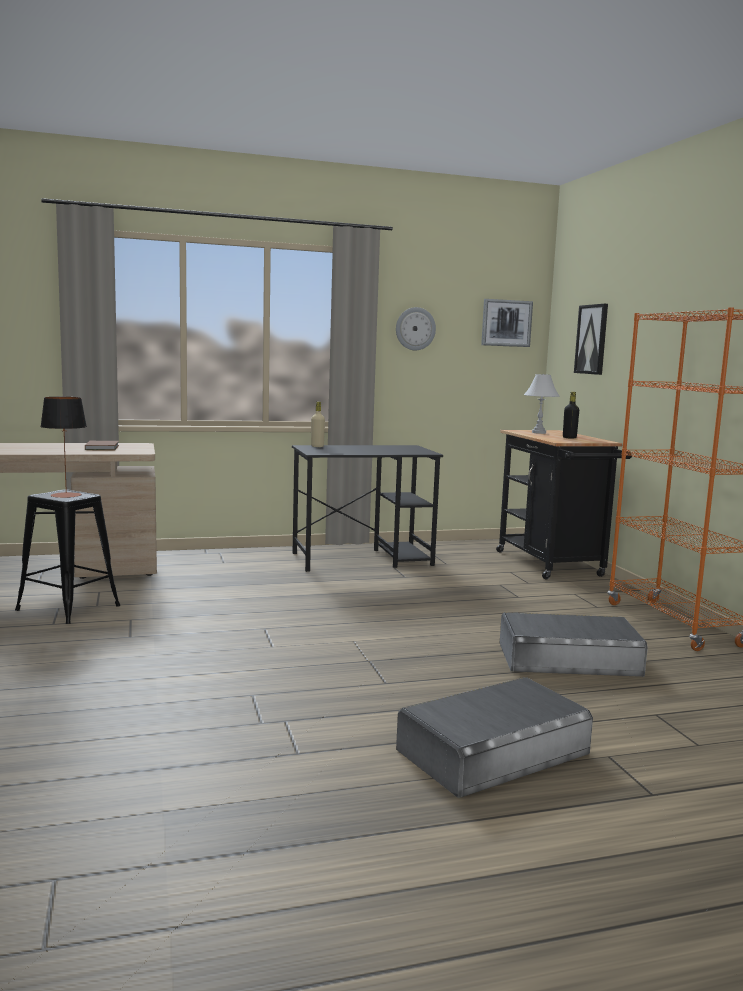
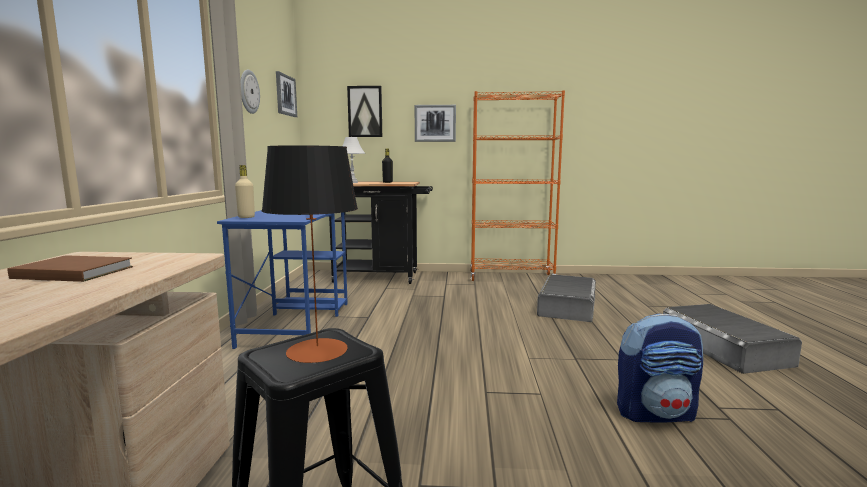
camera: 70 degrees left, 0 degrees up
black desk [292,445,443,572] -> blue desk [217,210,348,349]
none -> picture [415,105,456,142]
none -> backpack [617,314,703,423]

